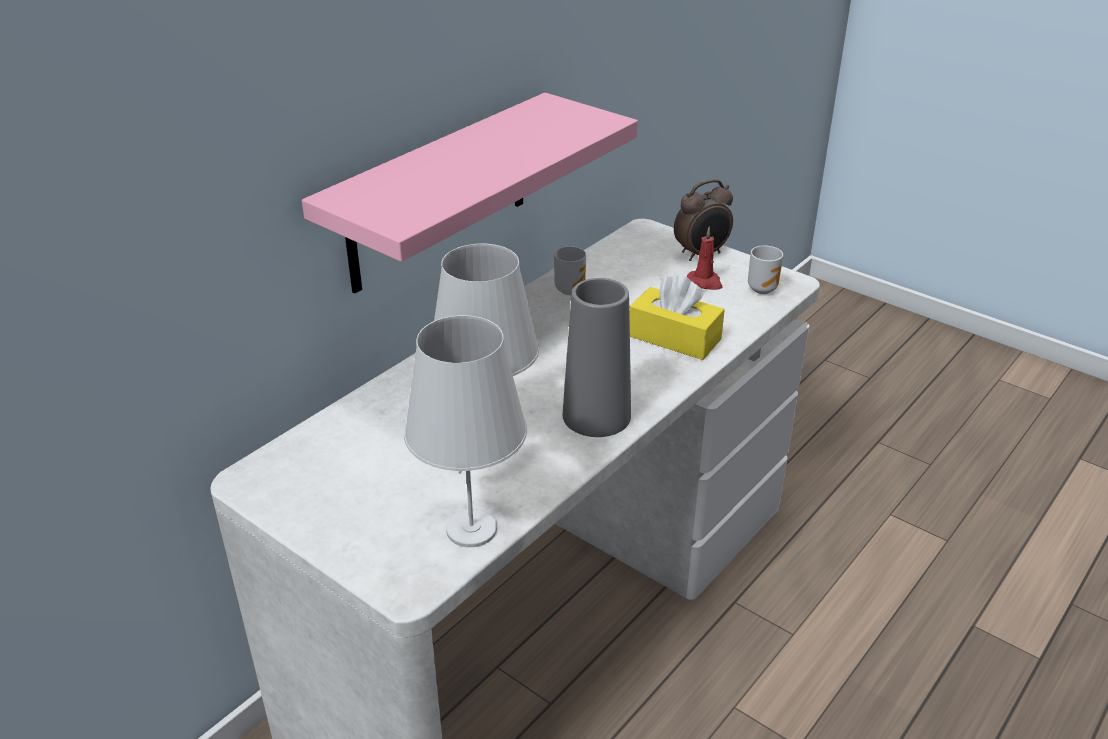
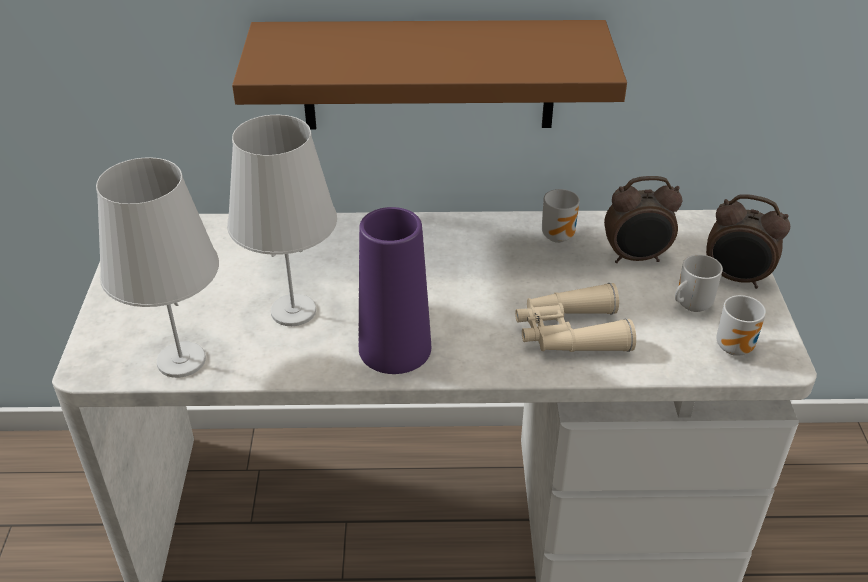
camera: 50 degrees right, 5 degrees up
pink shelf [302,93,638,293] -> brown shelf [232,20,627,130]
grey vase [563,278,631,437] -> purple vase [359,207,431,374]
yellow tissue box [629,274,725,360] -> beige binoculars [515,283,636,352]
red candle [687,227,722,290] -> mug [675,254,723,312]
none -> alarm clock [604,176,682,263]

